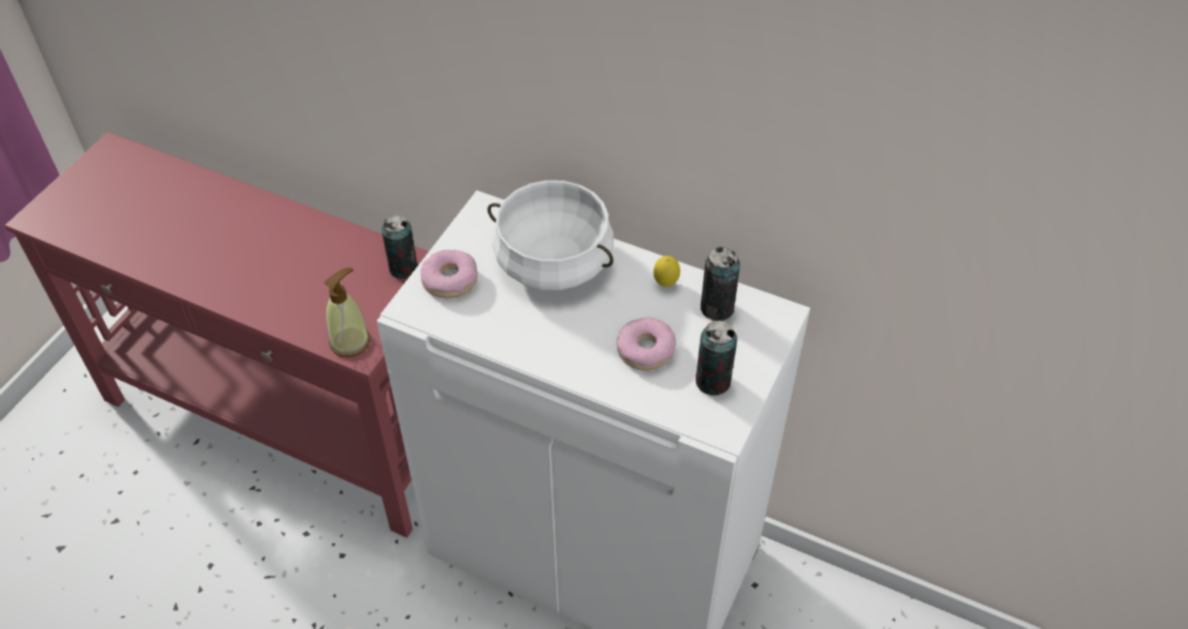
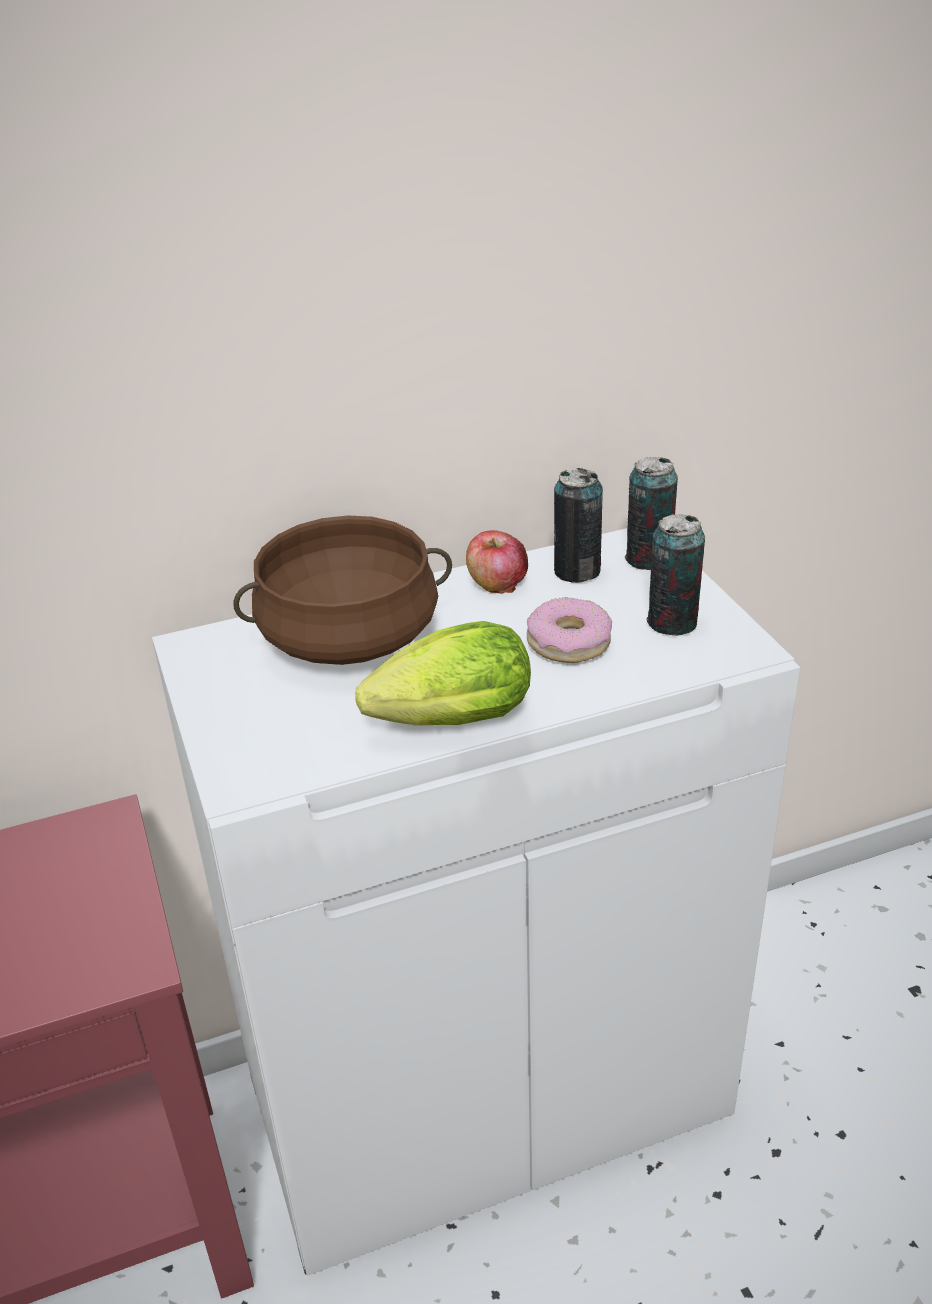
camera: 45 degrees left, 15 degrees down
soap dispenser [324,267,370,357] -> none
can [382,215,418,279] -> can moved to [625,457,678,570]
donut [420,250,478,298] -> none
white cooking pot [487,180,614,290] -> brown cooking pot [233,515,452,665]
lemon [653,256,680,287] -> apple [466,530,528,594]
none -> lettuce [355,621,531,726]

